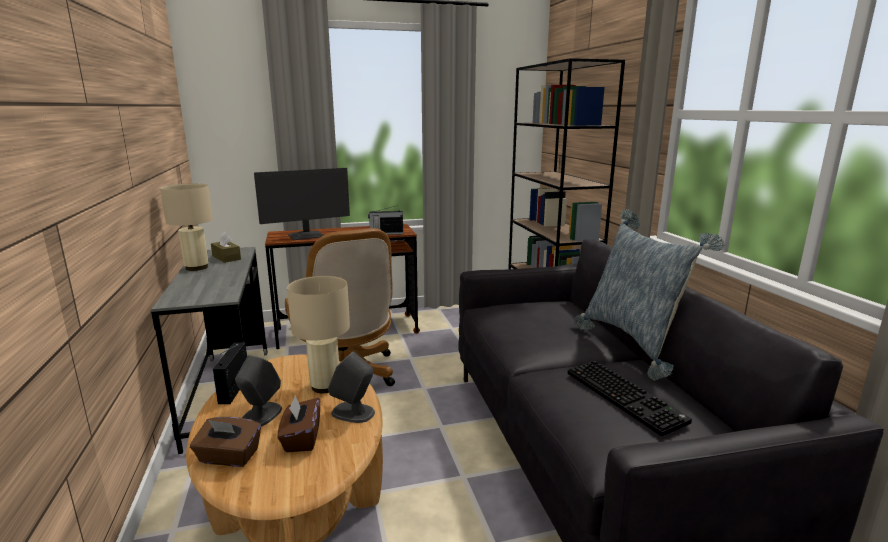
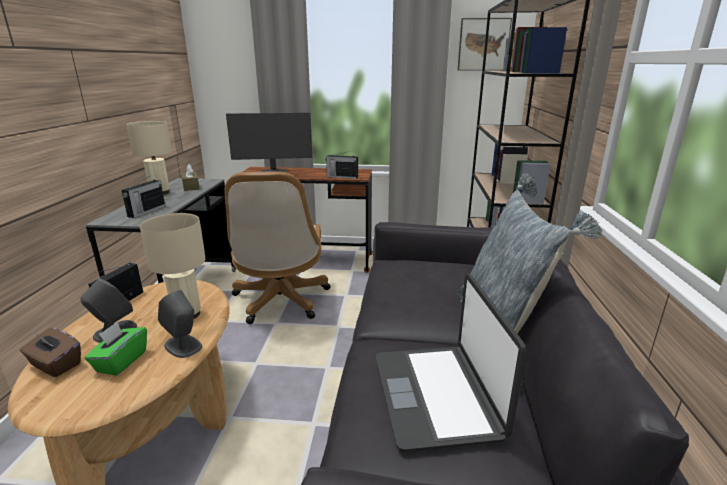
camera: 20 degrees right, 5 degrees up
brown tissue box [278,395,320,452] -> green tissue box [85,322,147,376]
keyboard [568,361,692,436] -> laptop [376,274,526,452]
none -> radio [122,174,165,218]
none -> picture [458,18,512,71]

